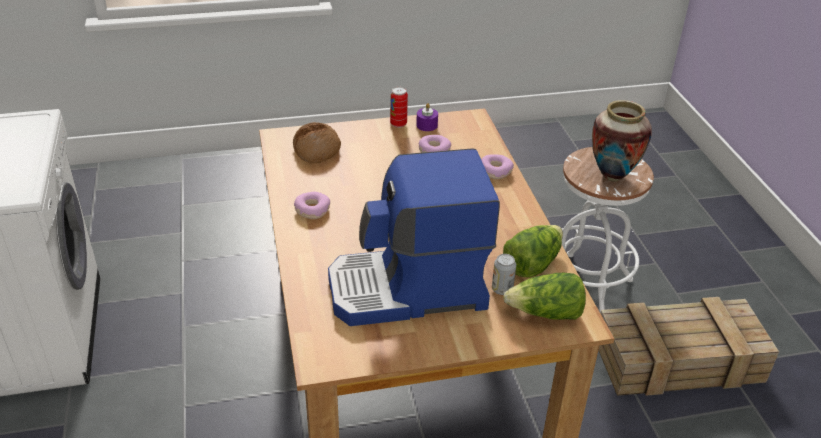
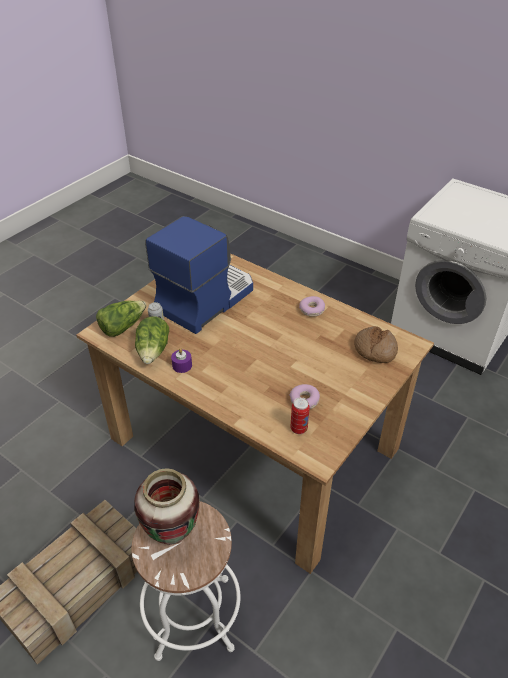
camera: 140 degrees right, 5 degrees up
can [390,87,408,128] -> can moved to [290,397,310,434]
purple candle [416,103,438,131] -> purple candle moved to [171,348,192,373]
donut [481,154,514,179] -> none

